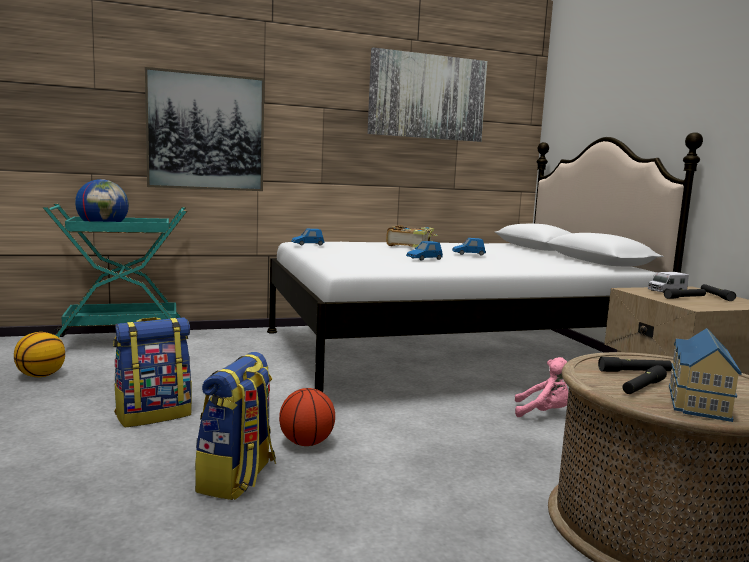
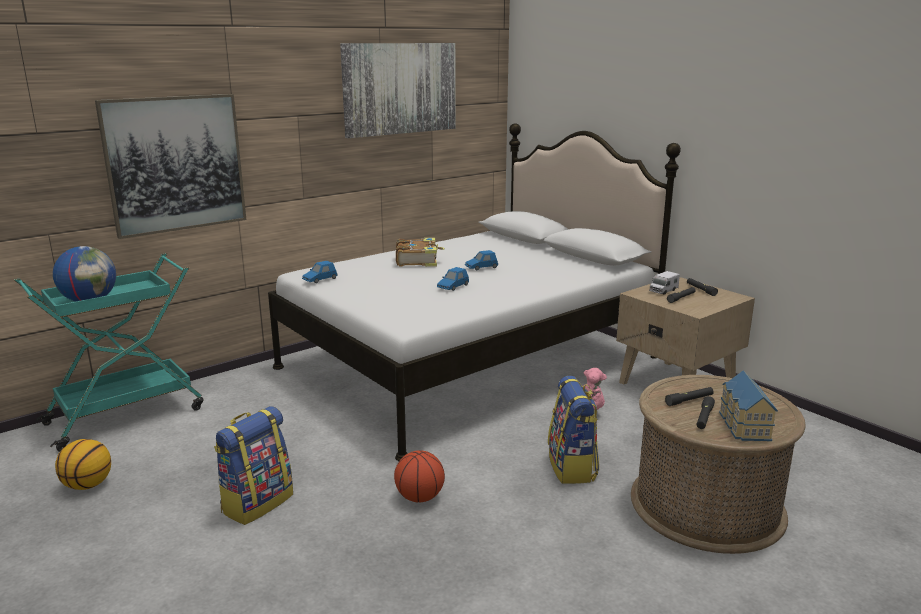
camera: 20 degrees left, 10 degrees up
backpack [195,352,276,500] -> backpack moved to [548,376,599,484]

